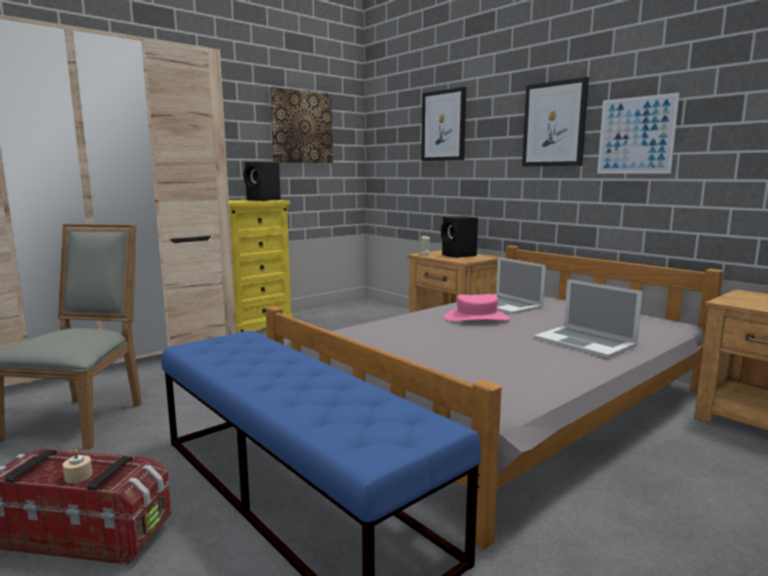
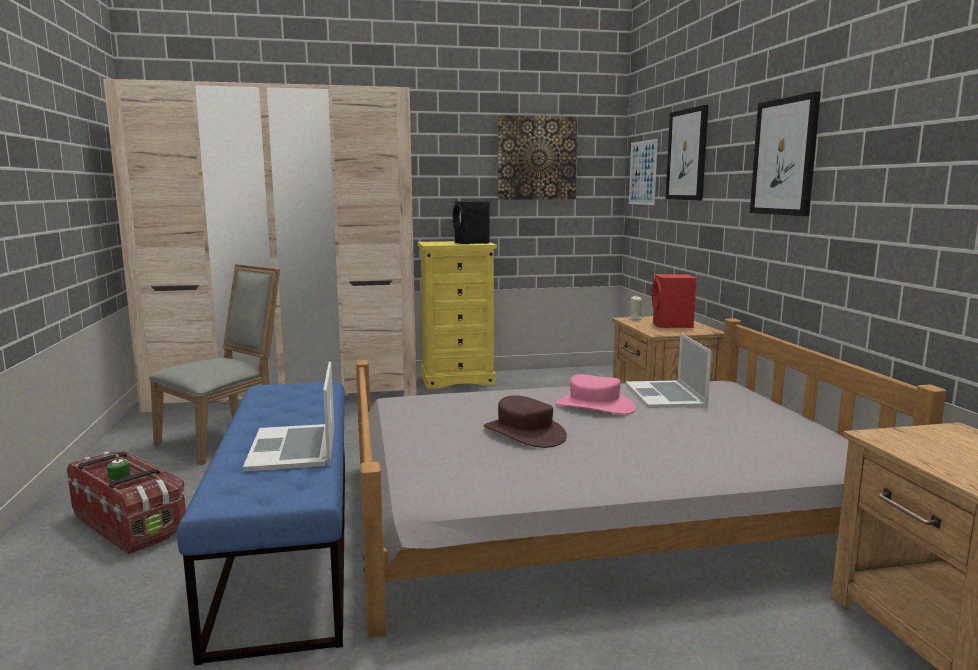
camera: 30 degrees right, 0 degrees up
beige candle [63,449,93,483] -> green candle [107,454,130,480]
black speaker [441,216,478,258] -> red speaker [652,274,697,328]
laptop [534,279,643,358] -> laptop moved to [243,362,334,472]
picture [597,93,680,174] -> picture moved to [629,139,658,205]
none -> brown hat [484,395,567,448]

